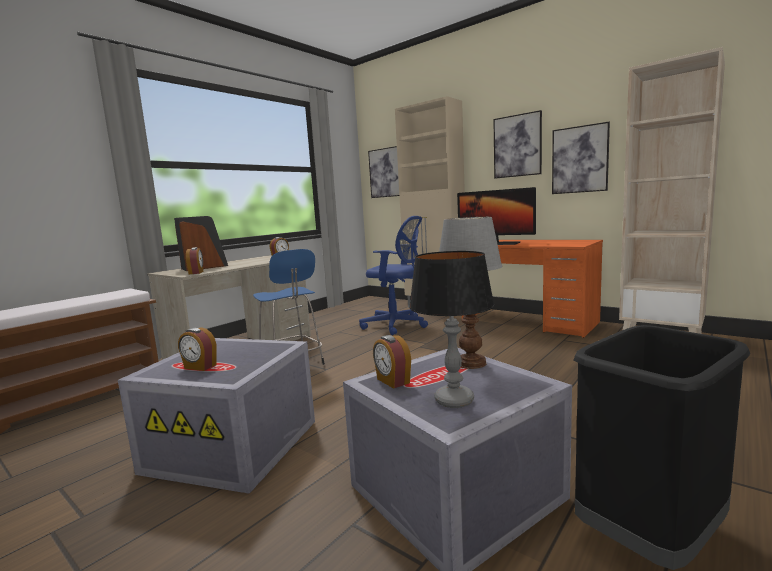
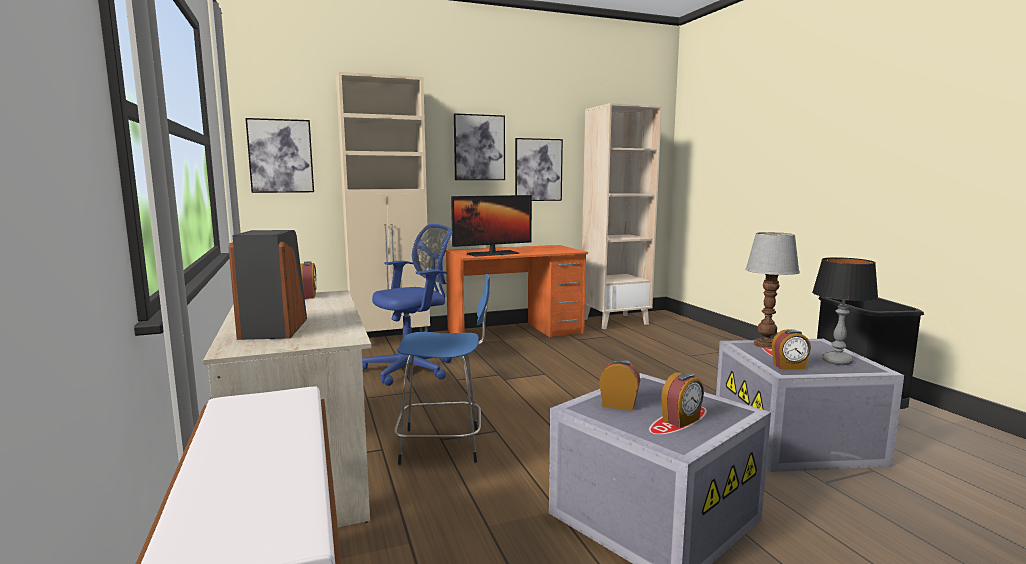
camera: 60 degrees left, 0 degrees up
alarm clock [186,247,203,274] -> alarm clock moved to [599,359,640,411]

